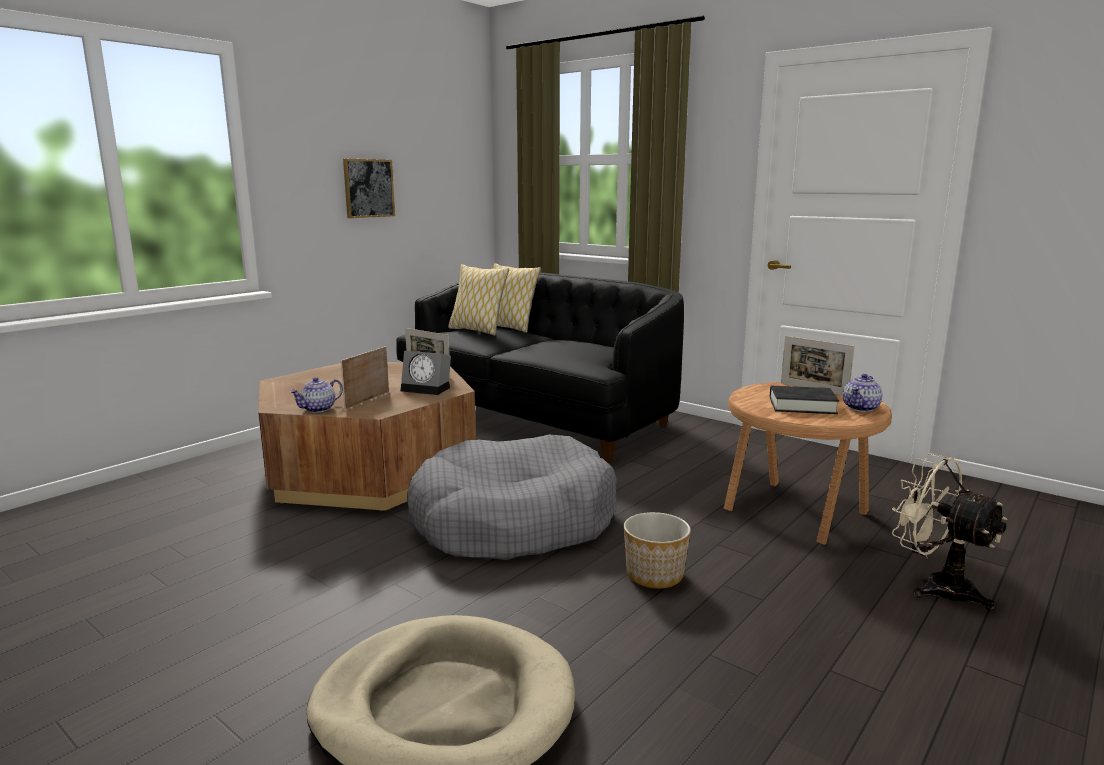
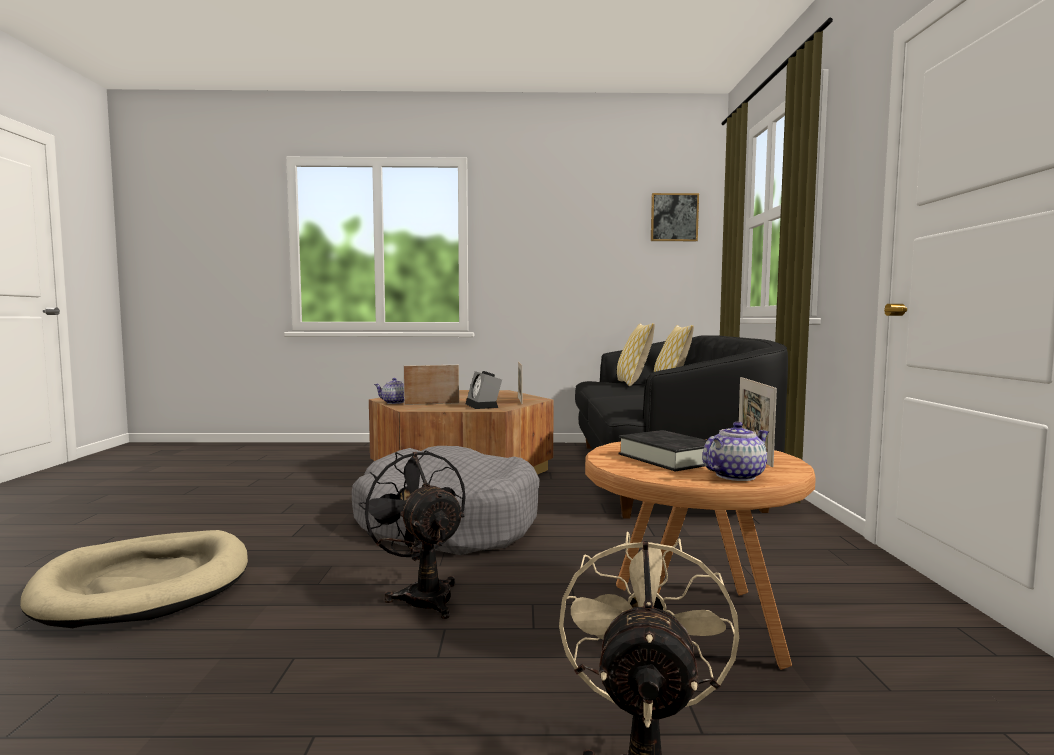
camera: 50 degrees right, 10 degrees down
picture [343,159,395,218] -> picture moved to [651,193,699,241]
planter [624,512,691,589] -> black fan [359,450,466,619]
teapot [843,374,883,412] -> teapot turned 150 degrees clockwise [702,422,769,481]

